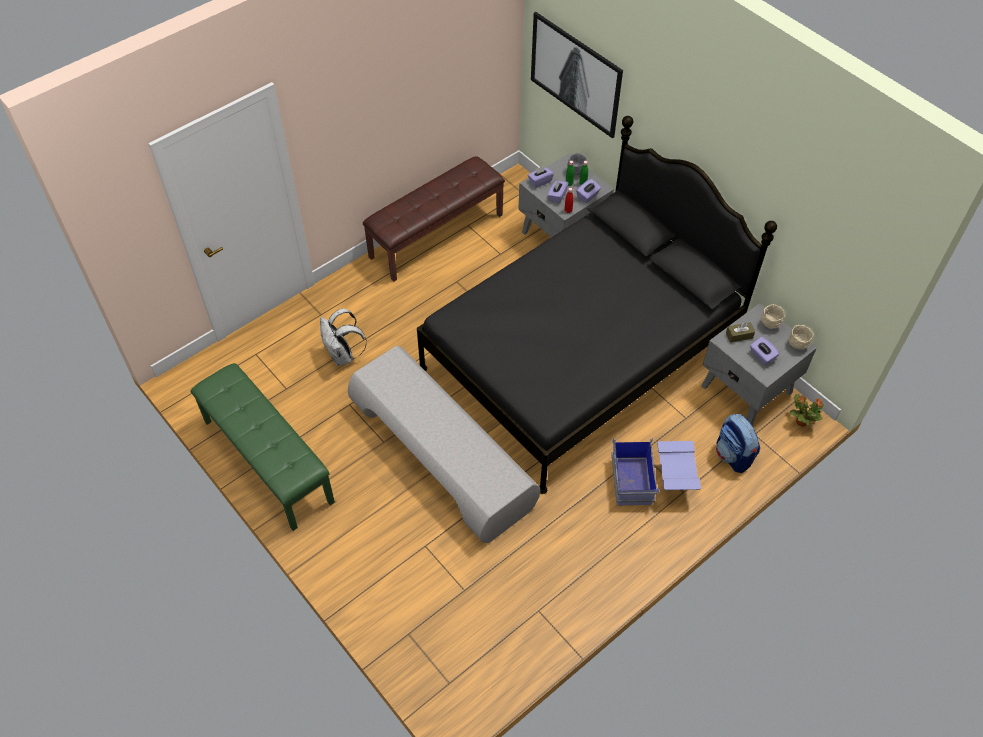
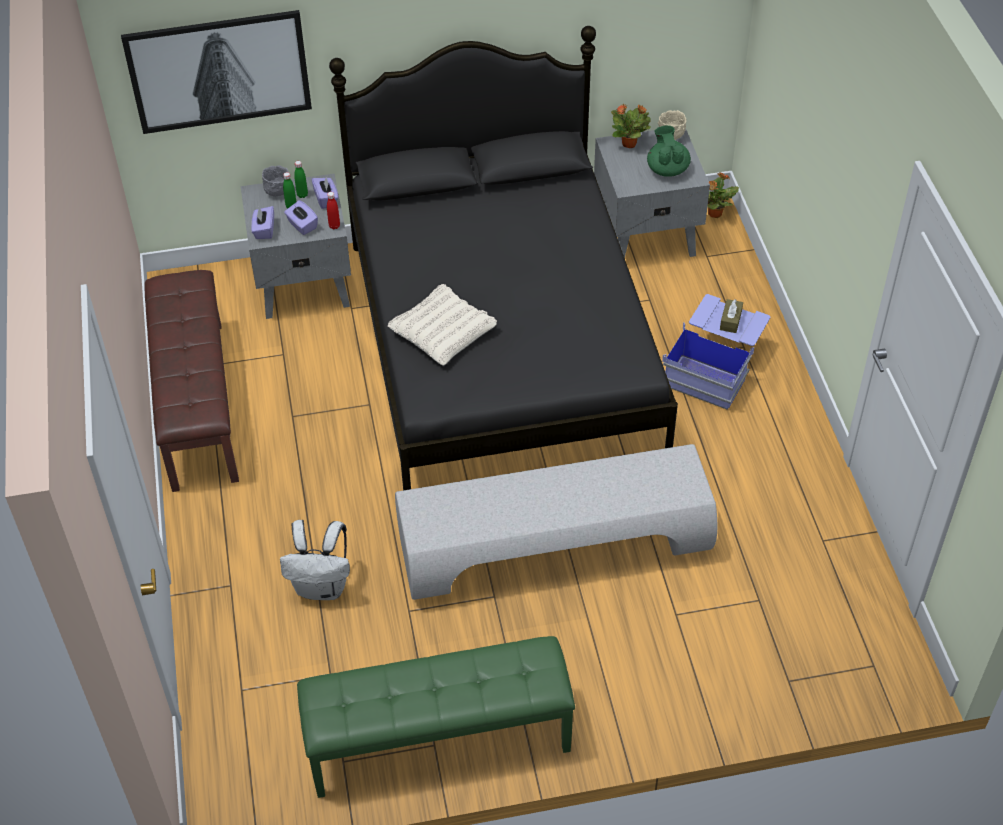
camera: 60 degrees left, 5 degrees down
backpack [716,414,760,473] -> none
brown tissue box [726,322,755,343] -> brown tissue box moved to [720,299,743,333]
purple tissue box [750,337,779,365] -> green teapot [647,125,691,177]
beige bowl [761,304,785,329] -> potted plant [611,104,651,148]
none -> beige pillow [387,284,497,366]

